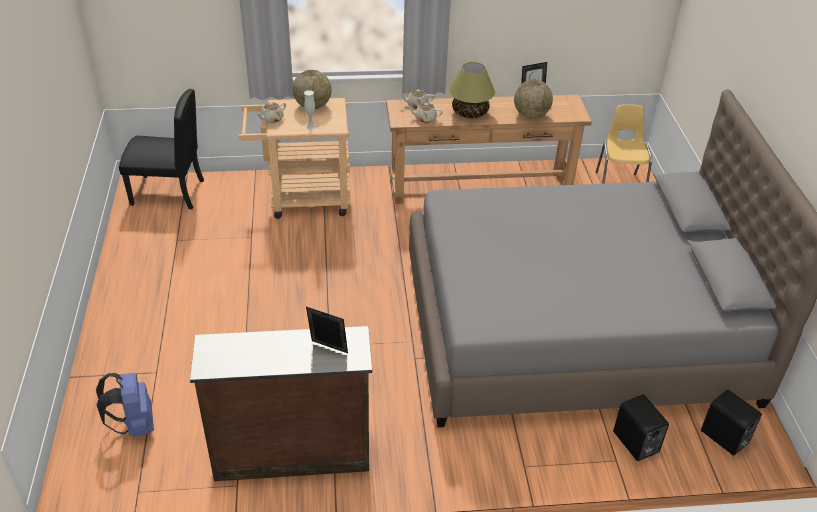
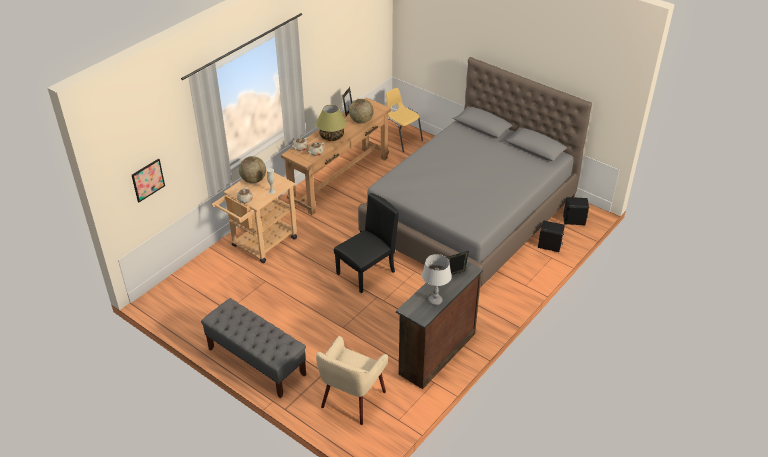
camera: 45 degrees left, 0 degrees up
blue backpack [96,373,154,437] -> beige armchair [316,336,388,425]
black chair [119,89,204,209] -> black chair moved to [334,193,399,293]
none -> picture [132,159,165,202]
none -> grey bench [201,298,306,398]
none -> grey table lamp [422,254,452,305]

